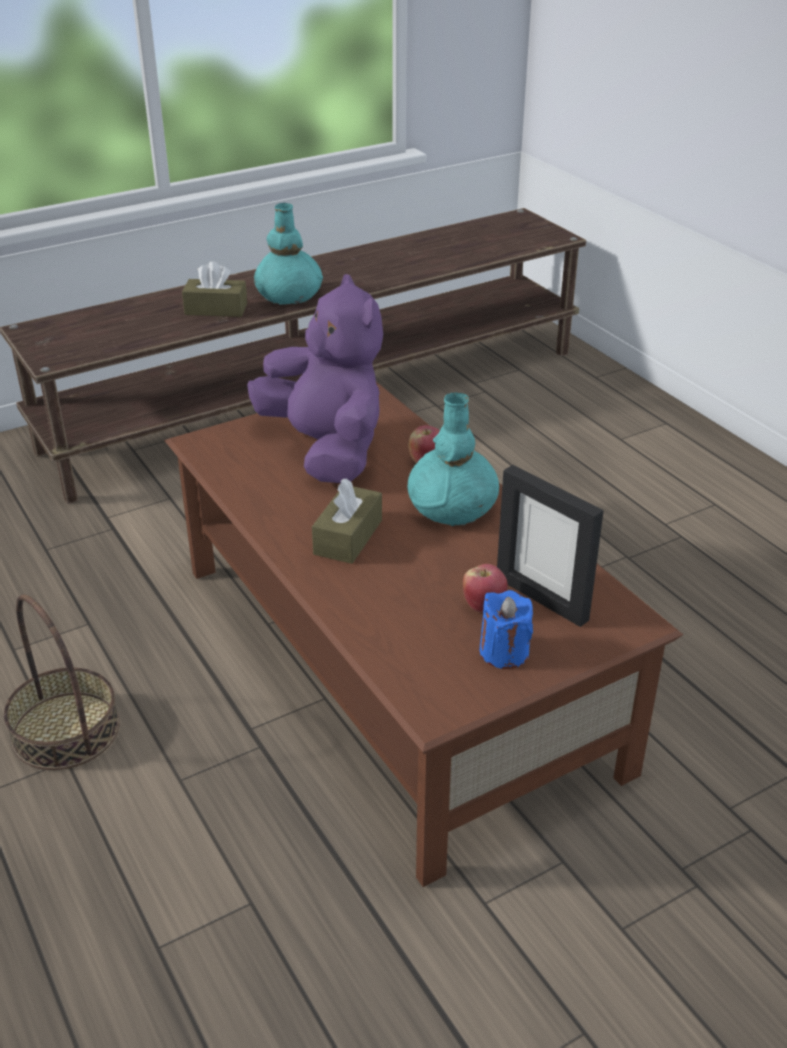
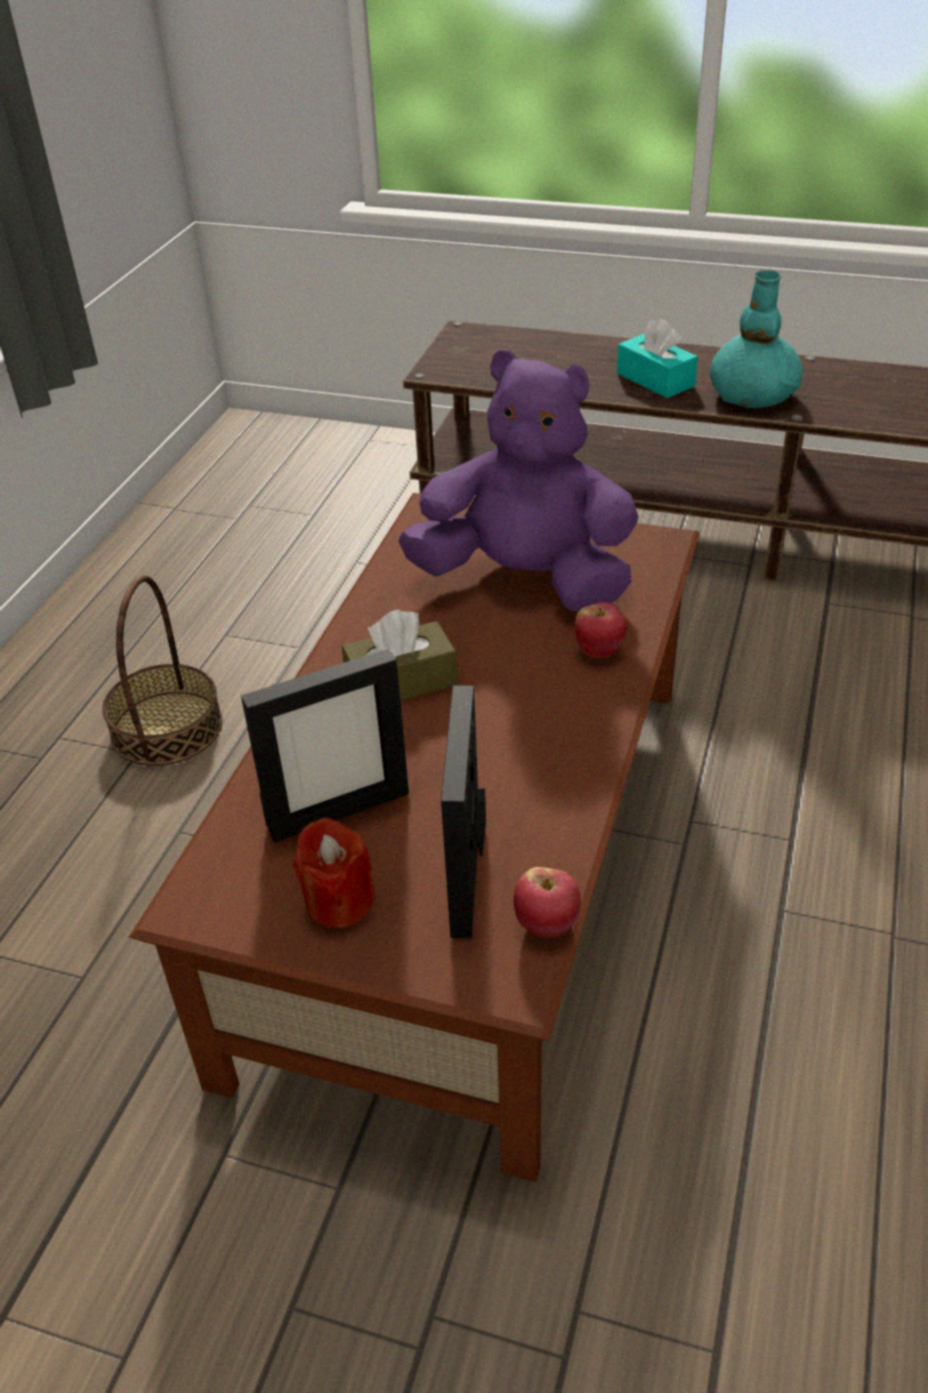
camera: 50 degrees right, 5 degrees up
brown tissue box [182,261,247,317] -> turquoise tissue box [617,319,698,398]
purple plush toy [247,274,383,483] -> purple plush toy turned 90 degrees counterclockwise [398,349,639,611]
turquoise vase [407,392,499,526] -> none
apple [463,564,508,613] -> apple moved to [514,867,581,937]
blue candle [479,590,533,669] -> red candle [293,817,375,928]
none -> picture frame [241,648,409,843]

